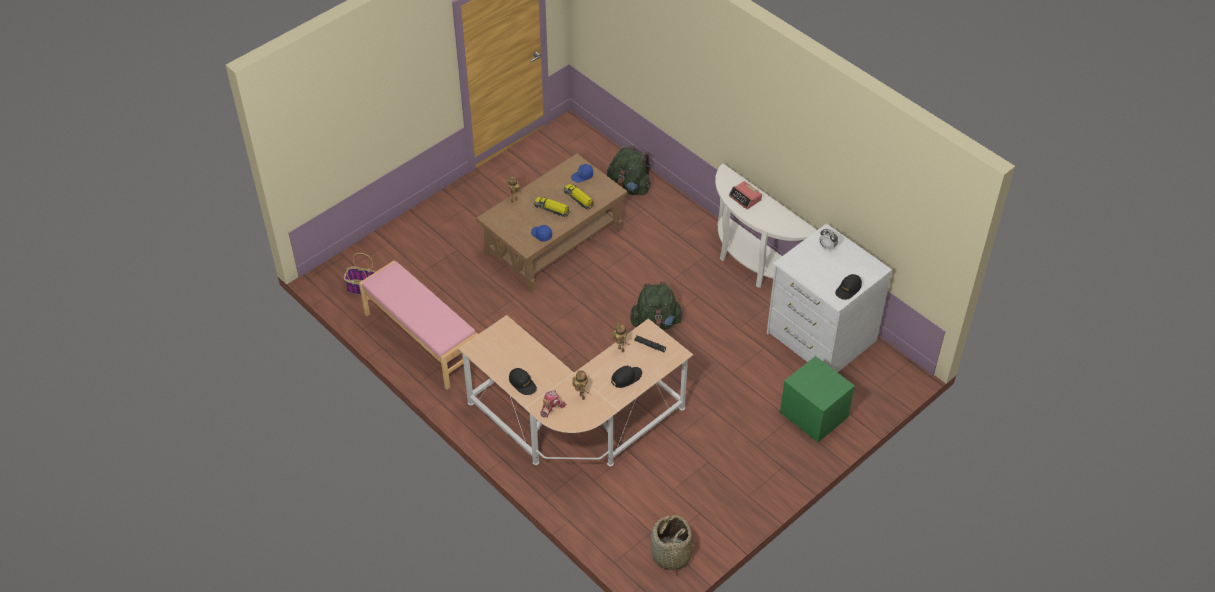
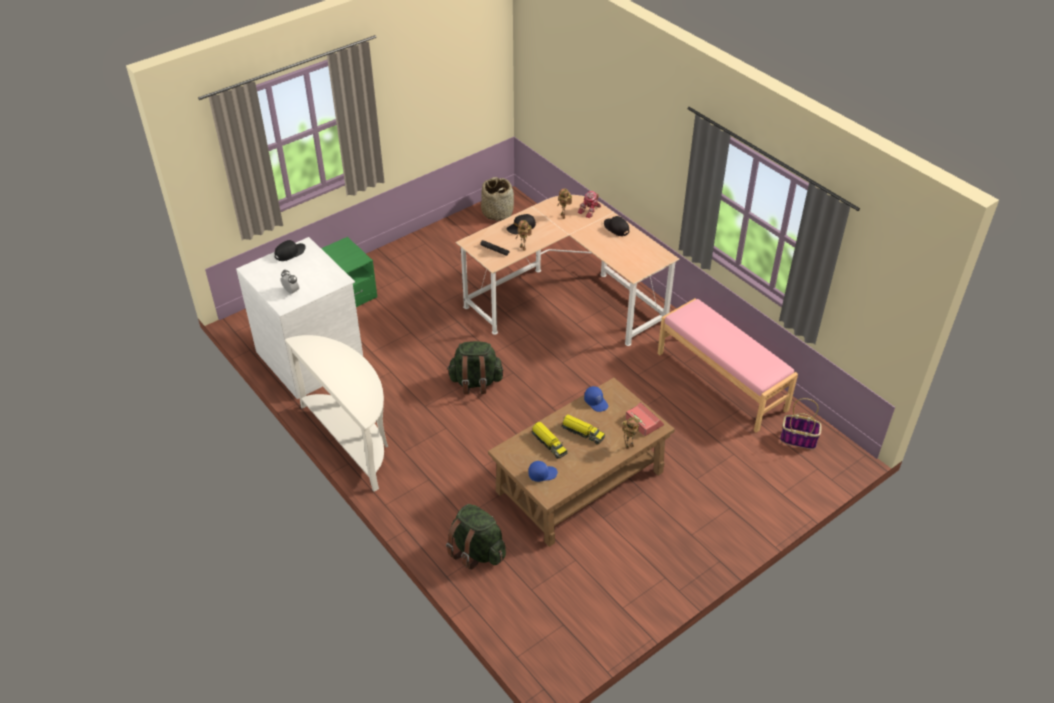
camera: 175 degrees left, 5 degrees down
alarm clock [729,181,762,210] -> alarm clock moved to [626,402,664,436]

